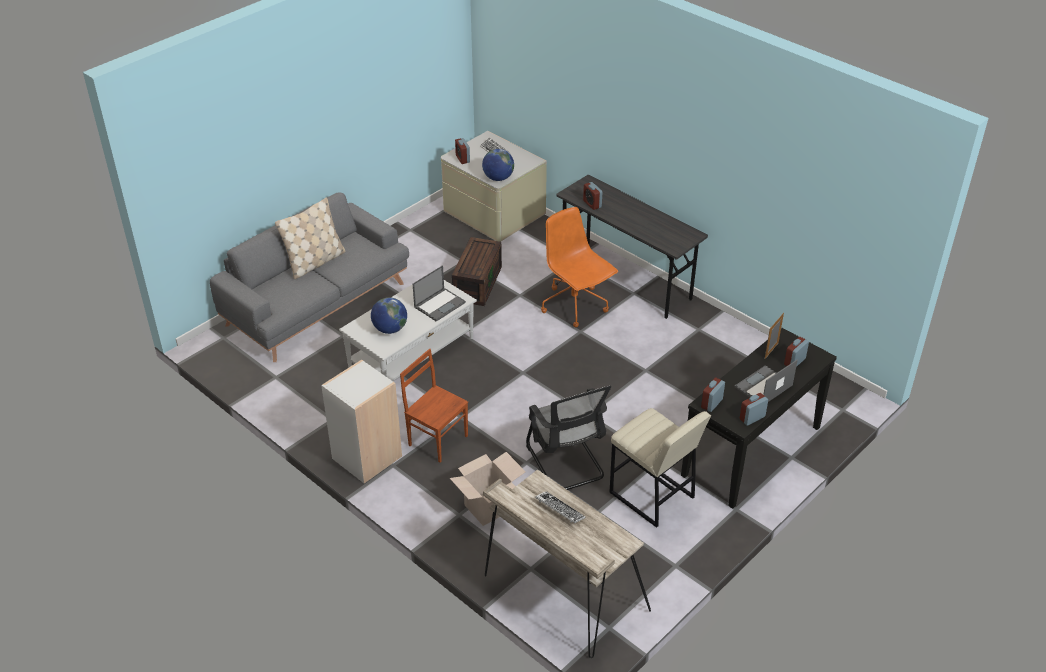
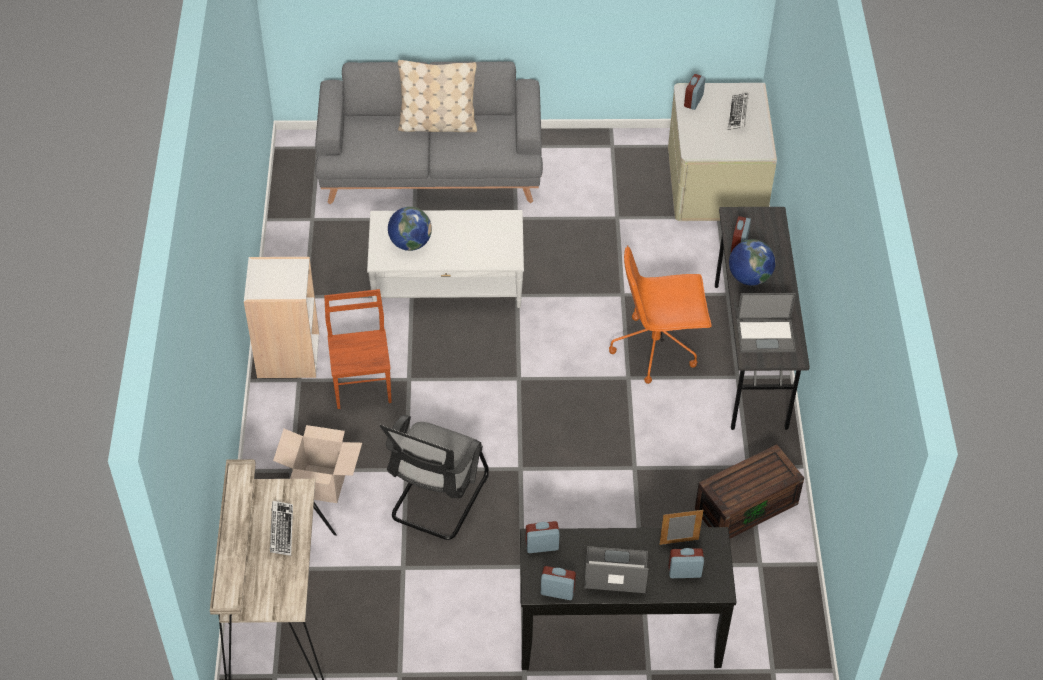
camera: 45 degrees right, 10 degrees up
laptop [413,265,466,322] -> laptop moved to [737,293,796,353]
brown storage box [452,237,502,306] -> brown storage box moved to [695,444,804,539]
globe [482,149,514,181] -> globe moved to [729,239,776,286]
orange office chair [541,207,618,327] -> orange office chair turned 105 degrees counterclockwise [609,245,712,384]
beige chair [610,408,711,528] -> none

